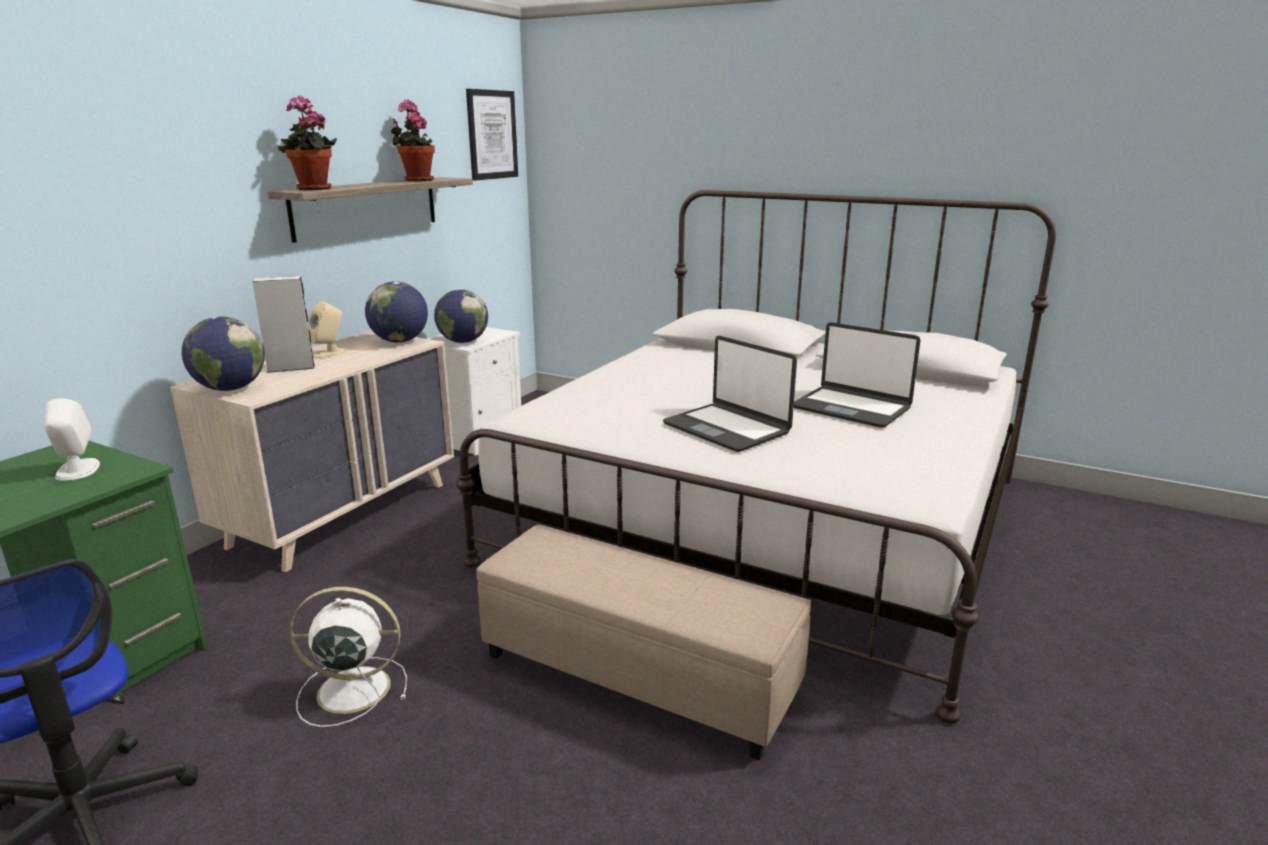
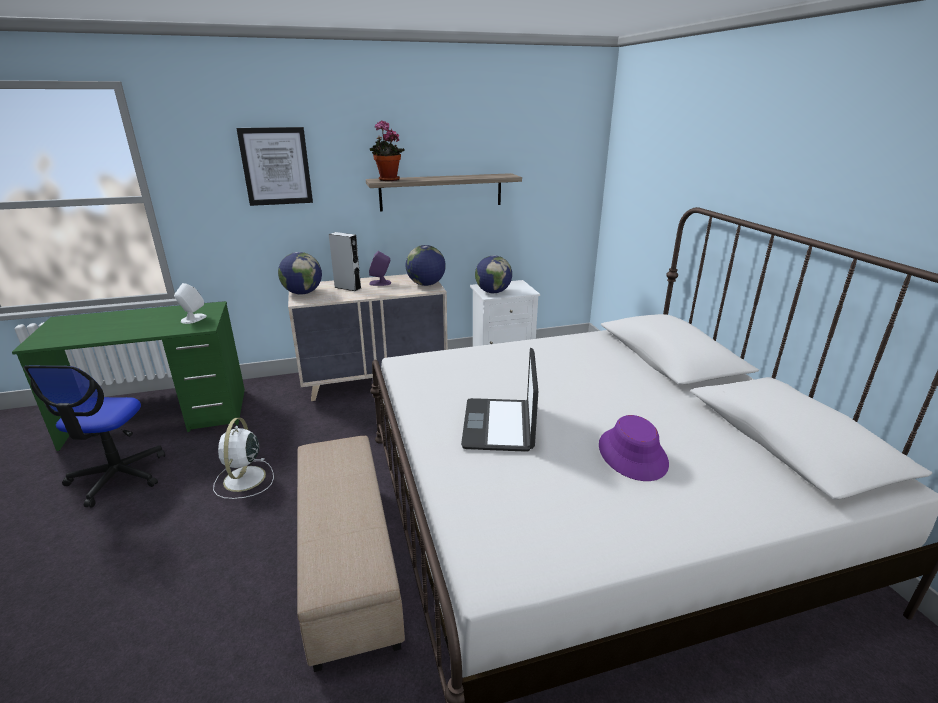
camera: 45 degrees right, 5 degrees up
white fan [289,587,407,727] -> white fan turned 135 degrees counterclockwise [213,418,274,499]
beige speaker [308,301,347,359] -> purple speaker [369,251,391,286]
potted plant [391,100,435,181] -> none
picture [466,89,518,181] -> picture moved to [236,127,313,206]
laptop [794,322,920,428] -> purple hat [599,415,669,481]

